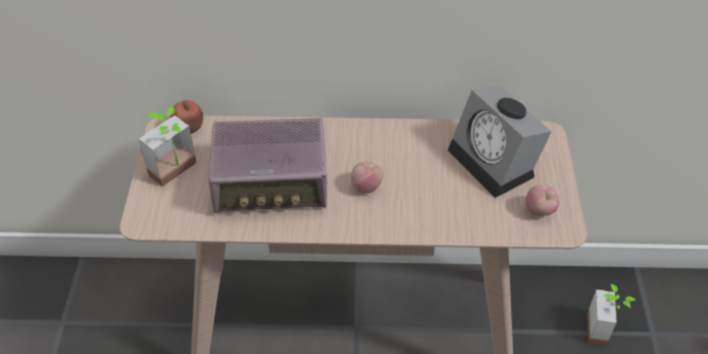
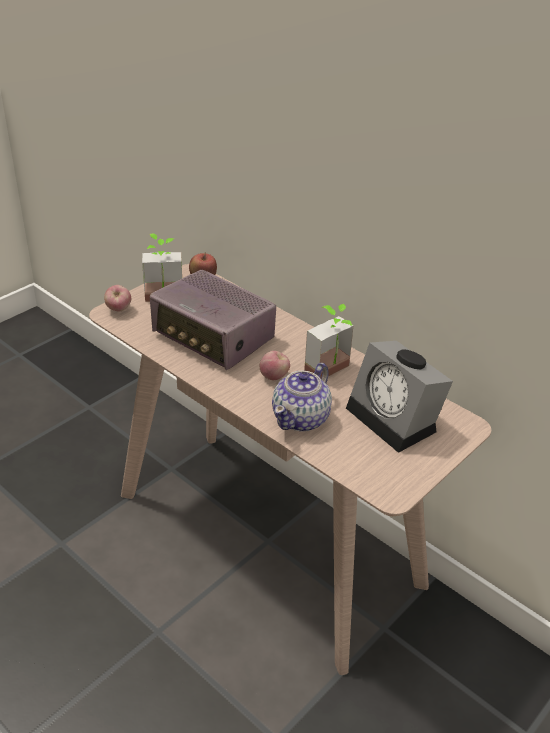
camera: 40 degrees right, 10 degrees down
alarm clock [448,86,552,198] -> alarm clock turned 45 degrees counterclockwise [346,341,453,453]
apple [525,185,559,216] -> apple moved to [104,285,131,312]
potted plant [587,284,635,346] -> potted plant moved to [304,304,354,378]
none -> teapot [272,363,332,432]

